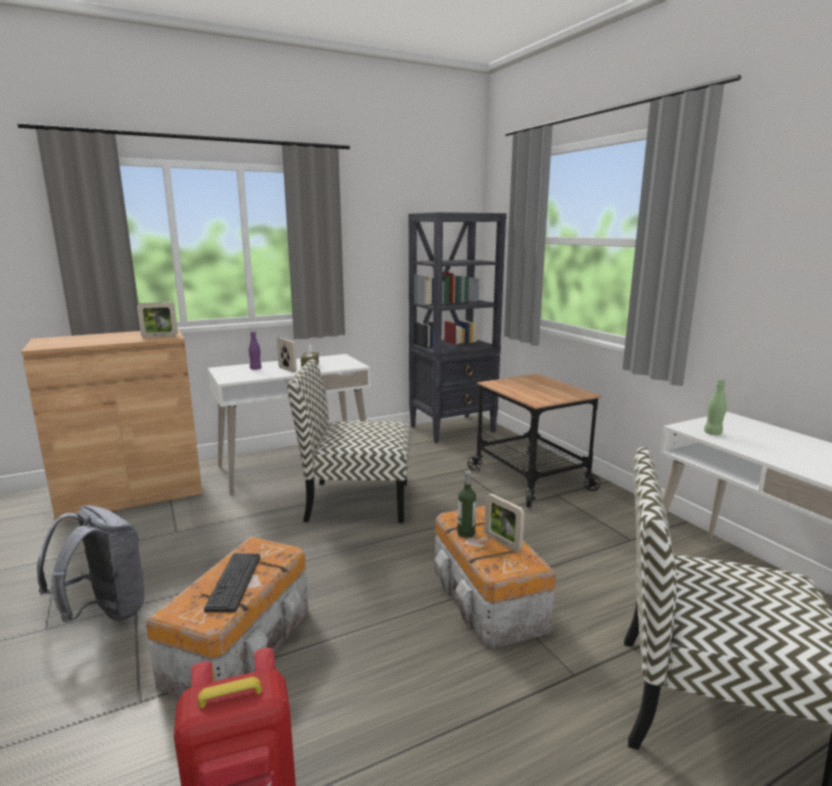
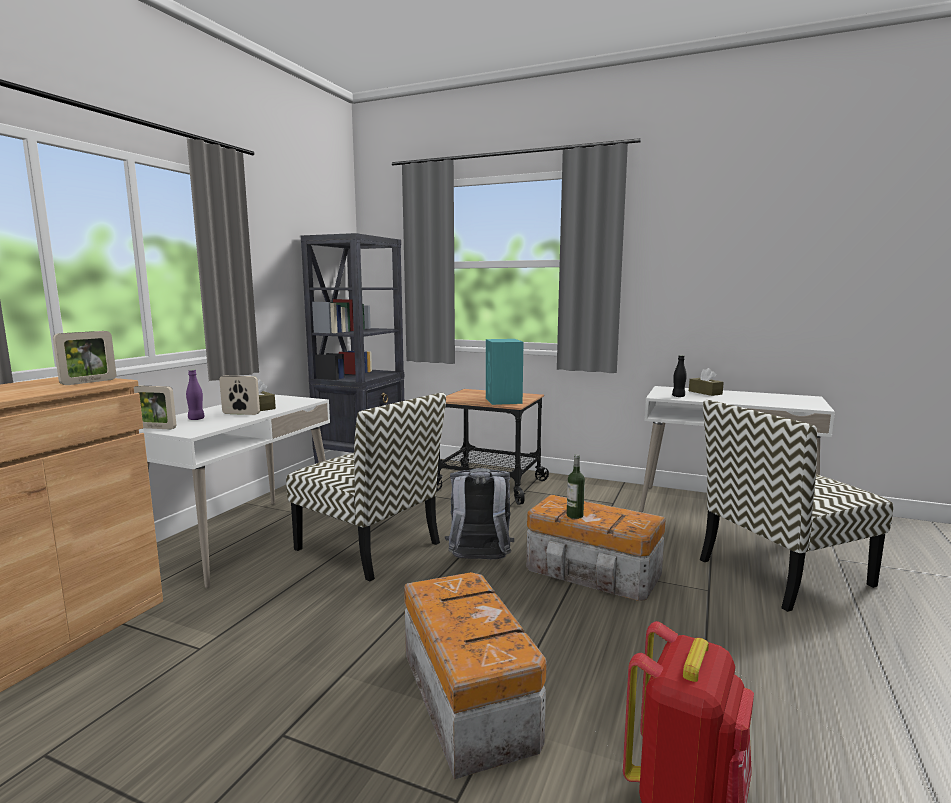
camera: 40 degrees left, 5 degrees down
grey backpack [37,505,145,623] -> grey backpack moved to [445,468,514,559]
keyboard [204,553,260,612] -> none
chair [287,359,410,523] -> chair turned 105 degrees counterclockwise [286,393,446,581]
picture frame [484,493,524,552] -> picture frame moved to [134,385,176,429]
green bottle [704,379,727,435] -> black bottle [672,355,687,397]
none -> turquoise speaker [486,339,524,405]
none -> brown tissue box [689,368,724,396]

